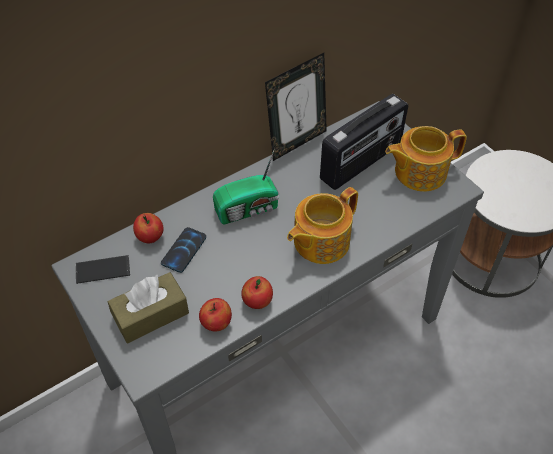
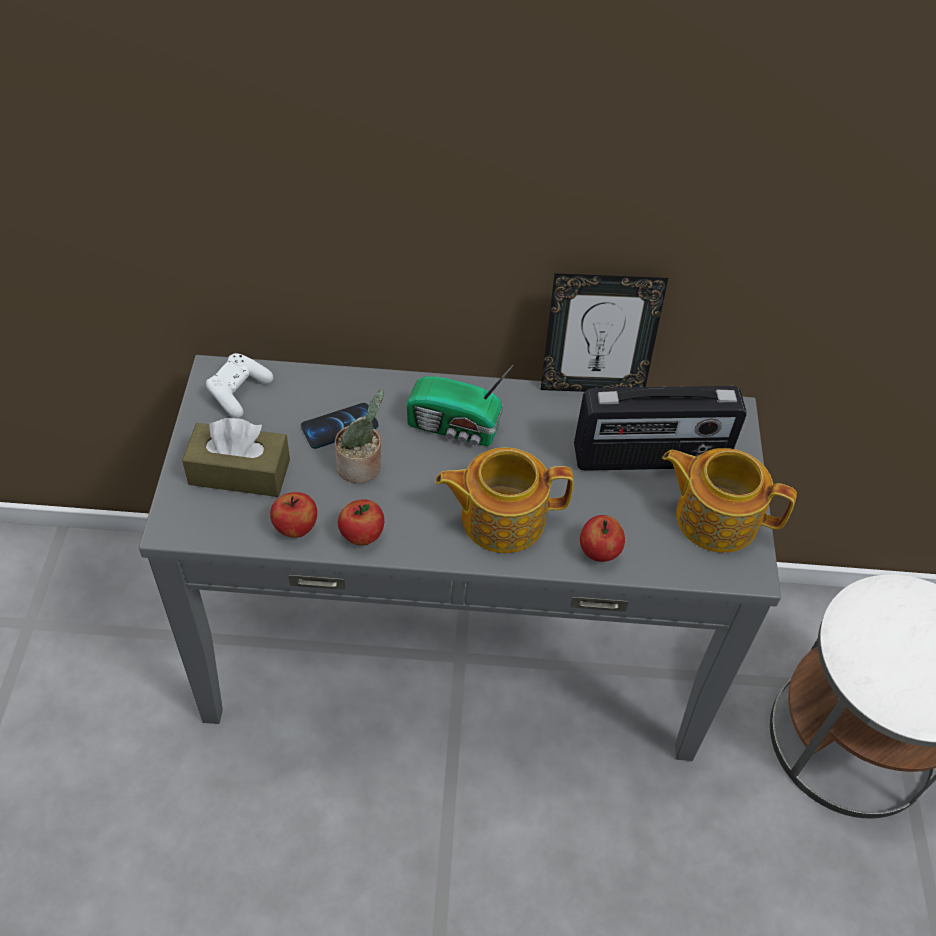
camera: 35 degrees right, 0 degrees up
phone [76,255,130,284] -> white game controller [206,353,273,418]
apple [133,213,164,243] -> apple moved to [580,515,625,562]
none -> potted plant [335,390,384,483]

